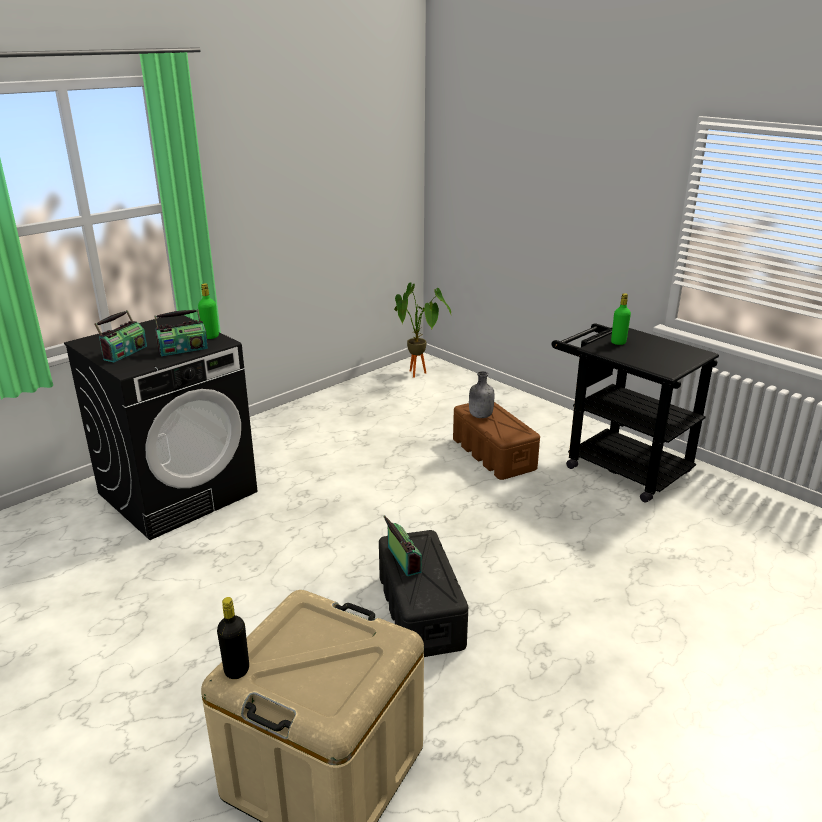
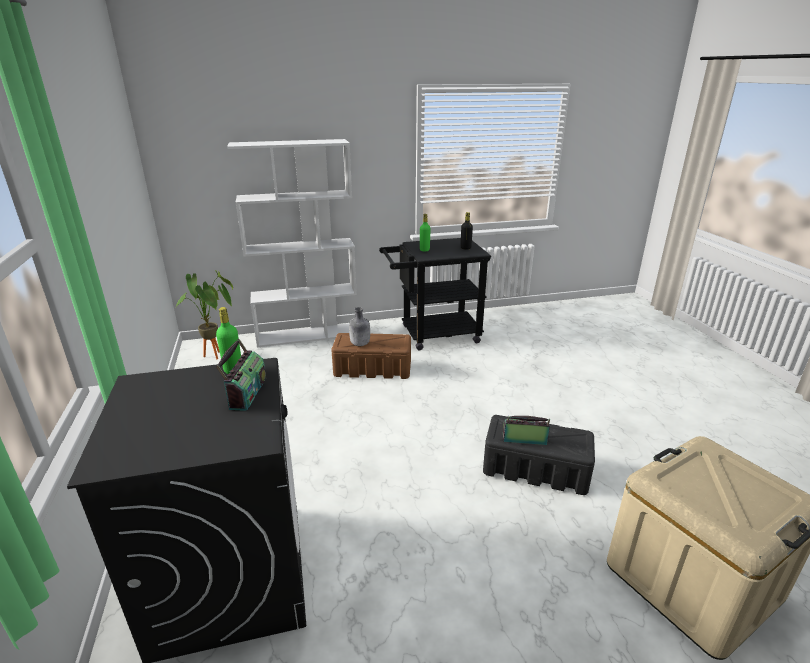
camera: 60 degrees left, 0 degrees up
radio [94,310,147,362] -> none
black bottle [217,597,249,679] -> black bottle moved to [461,212,473,250]
none -> white bookcase [227,139,357,347]

